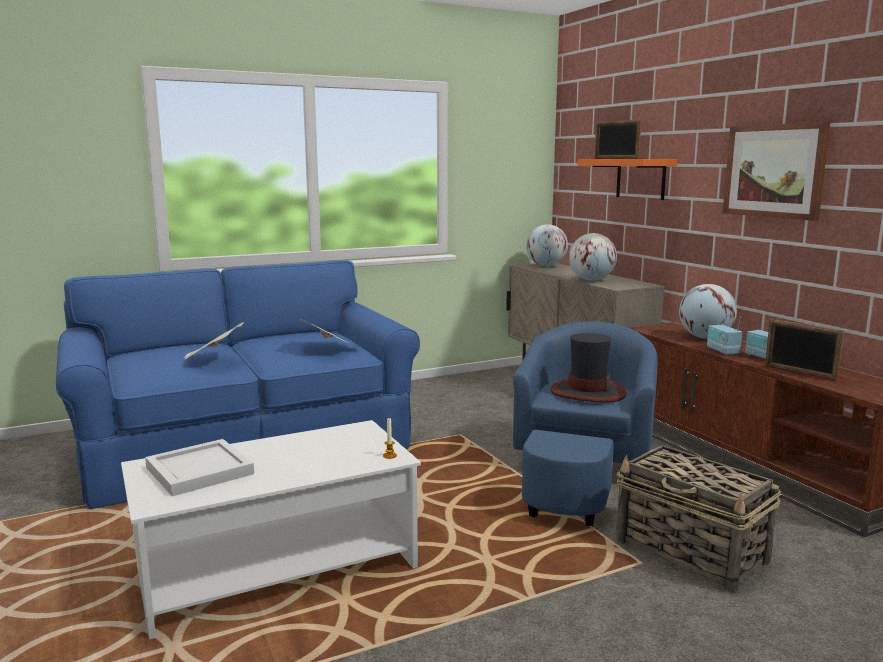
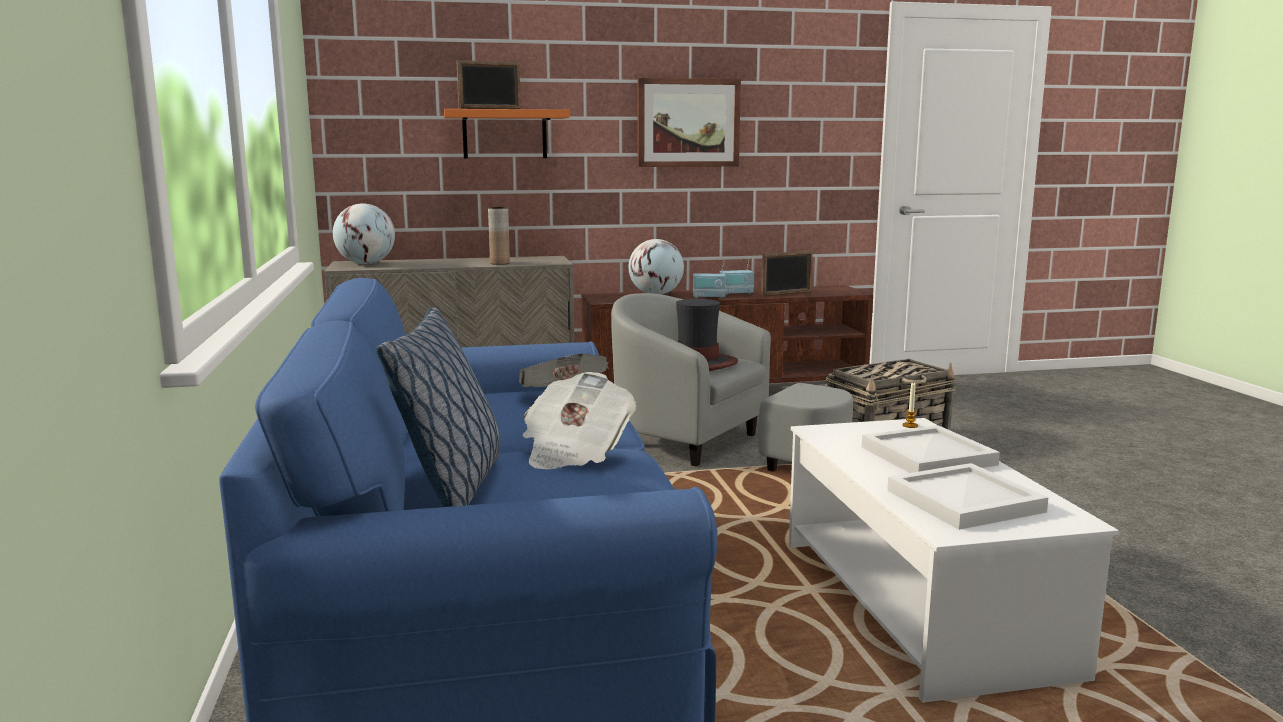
camera: 75 degrees left, 0 degrees up
blue armchair [513,321,658,526] -> grey armchair [611,293,853,472]
globe [569,233,617,281] -> brown vase [488,207,510,265]
none -> pillow [376,307,500,507]
none -> white tray [862,425,1000,473]

